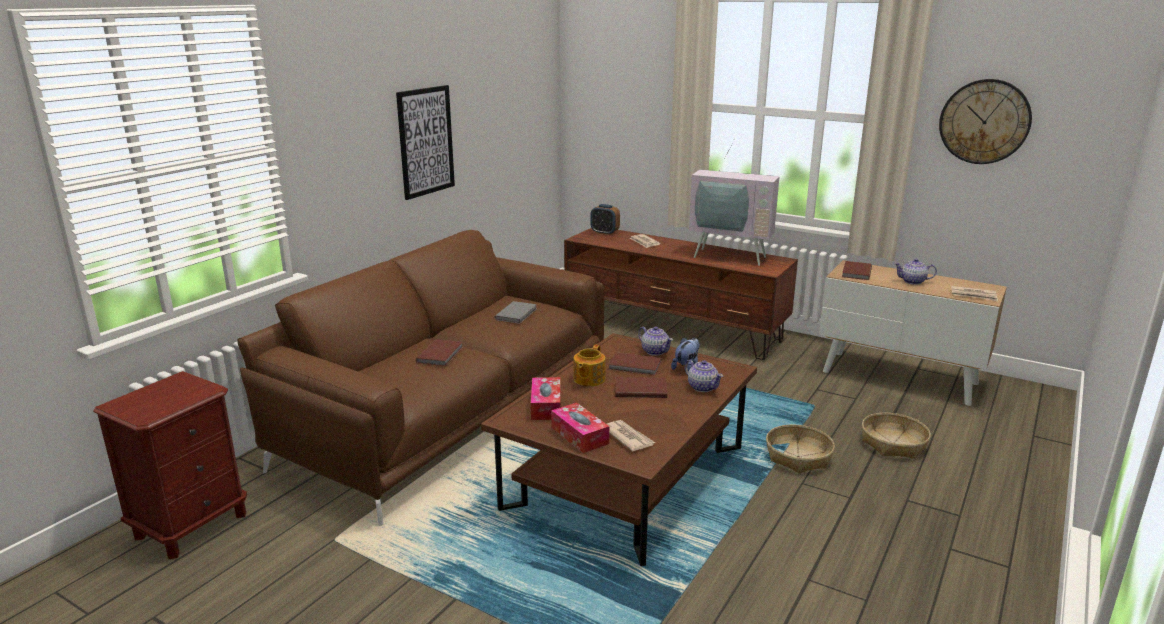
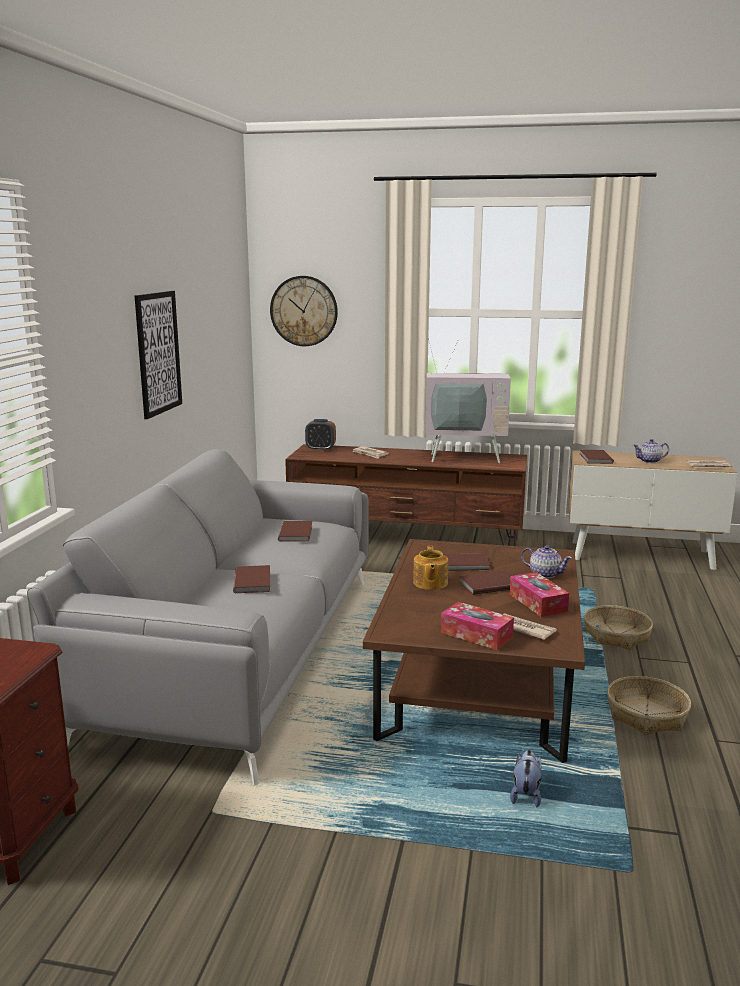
camera: 20 degrees left, 5 degrees down
brown sofa [237,230,604,526] -> grey sofa [27,449,369,786]
grey book [495,301,537,324] -> brown book [278,521,312,542]
tissue box [531,377,561,420] -> tissue box moved to [510,572,569,617]
teapot [638,326,673,356] -> none
plush toy [671,338,700,372] -> plush toy moved to [510,750,542,807]
basket [862,413,931,459] -> basket moved to [607,676,691,735]
wall clock [939,79,1032,164] -> wall clock moved to [270,276,338,346]

